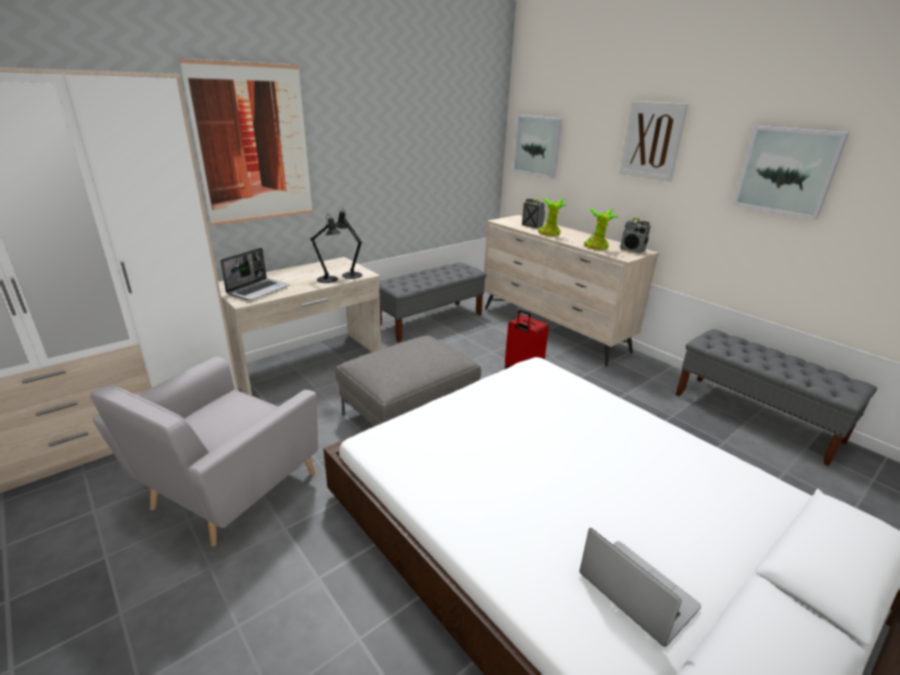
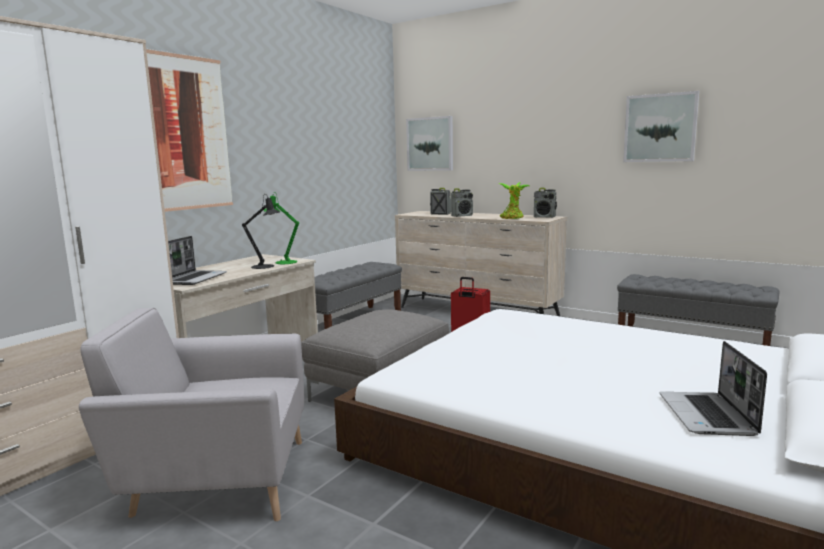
camera: 15 degrees left, 15 degrees down
grey armchair [90,357,318,547] -> grey armchair turned 75 degrees clockwise [79,308,304,521]
black table lamp [335,208,362,279] -> green table lamp [264,192,299,264]
potted plant [538,197,566,236] -> radio [451,188,473,217]
laptop [579,528,701,647] -> laptop turned 120 degrees counterclockwise [660,341,767,436]
picture [619,101,688,181] -> none

